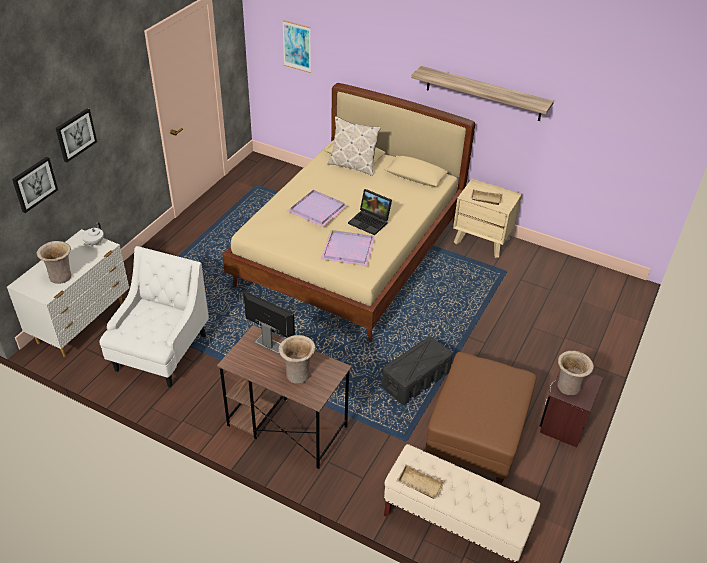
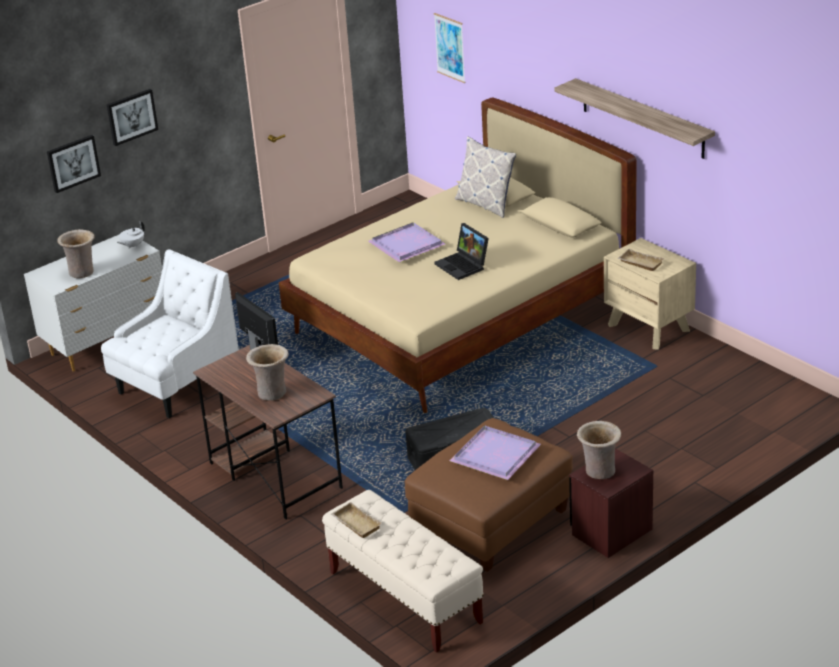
camera: 25 degrees right, 10 degrees down
purple tray [321,230,375,266] -> purple tray moved to [449,426,541,480]

